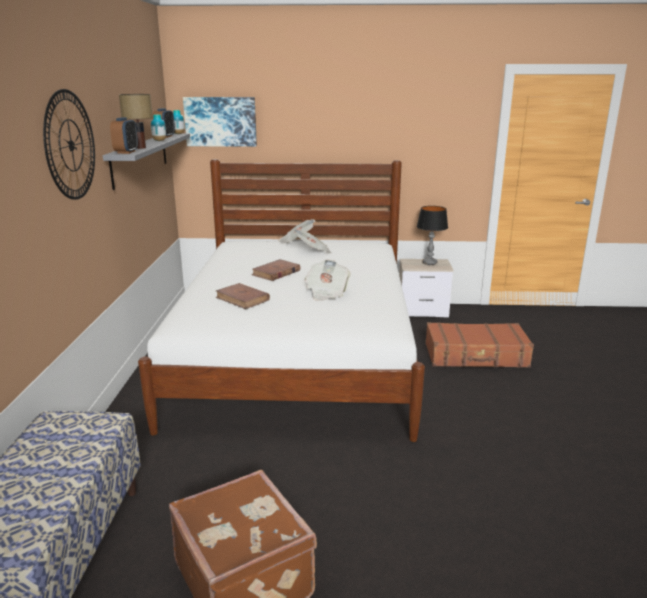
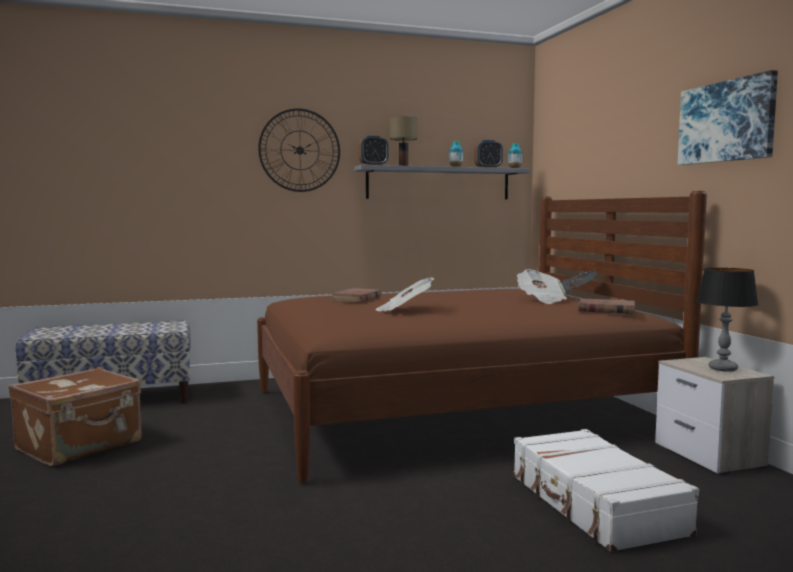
camera: 70 degrees right, 15 degrees down
white bed [138,159,425,442] -> brown bed [257,191,707,482]
picture [183,97,257,147] -> picture moved to [678,70,778,165]
brown book [251,259,300,281] -> brown book moved to [579,299,635,314]
brown suitcase [425,322,534,368] -> white suitcase [514,429,699,552]

